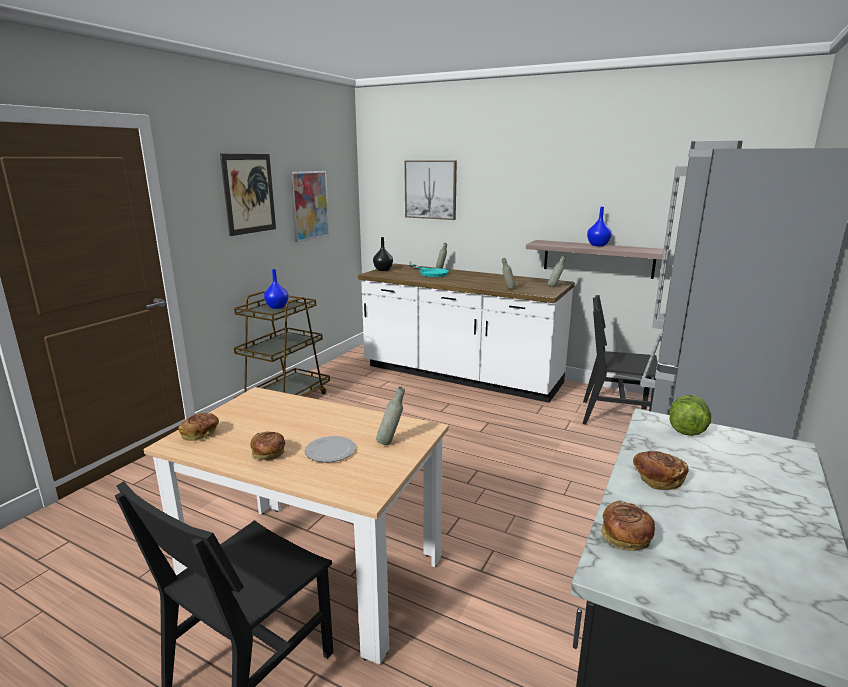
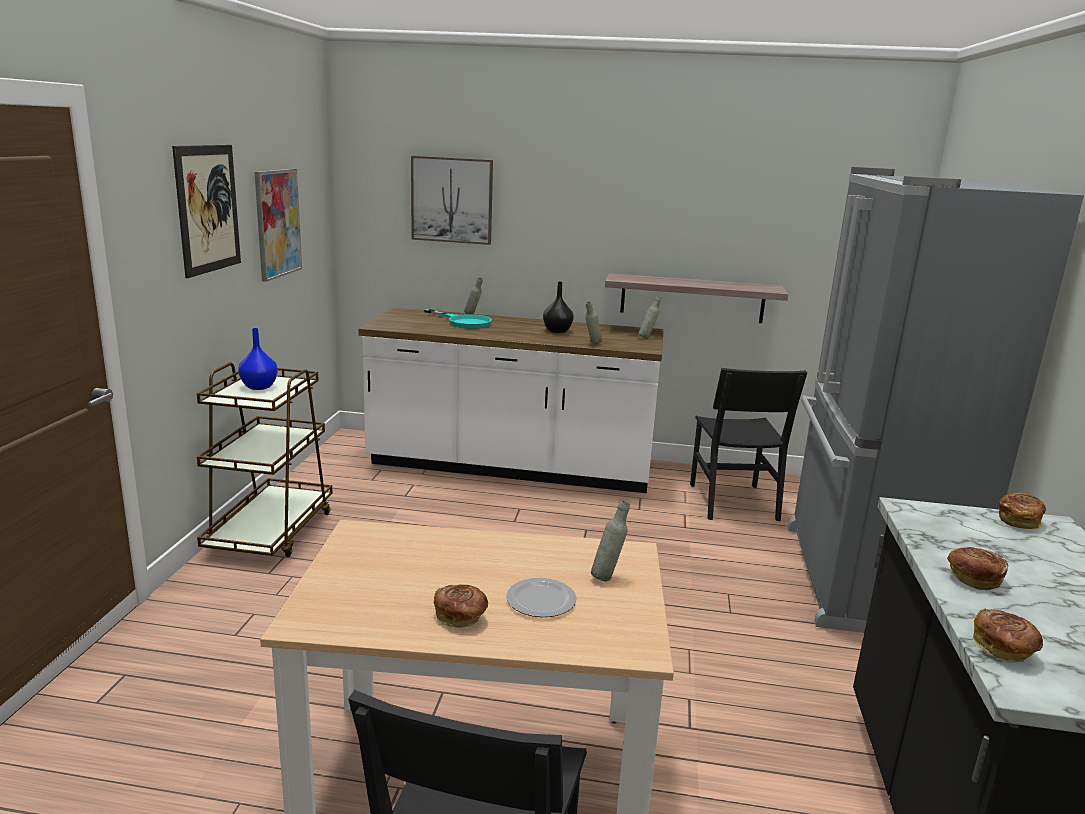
camera: 20 degrees left, 0 degrees up
bread [178,413,219,441] -> bread moved to [999,492,1046,529]
black vase [373,237,393,271] -> black vase moved to [543,282,574,333]
black chair [583,295,658,425] -> black chair turned 90 degrees counterclockwise [690,368,808,521]
blue vase [587,207,612,246] -> none
lettuce [669,395,711,436] -> none

